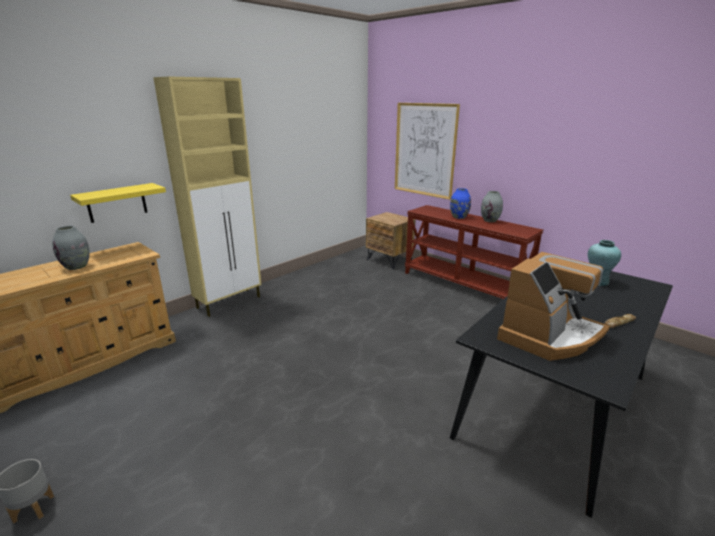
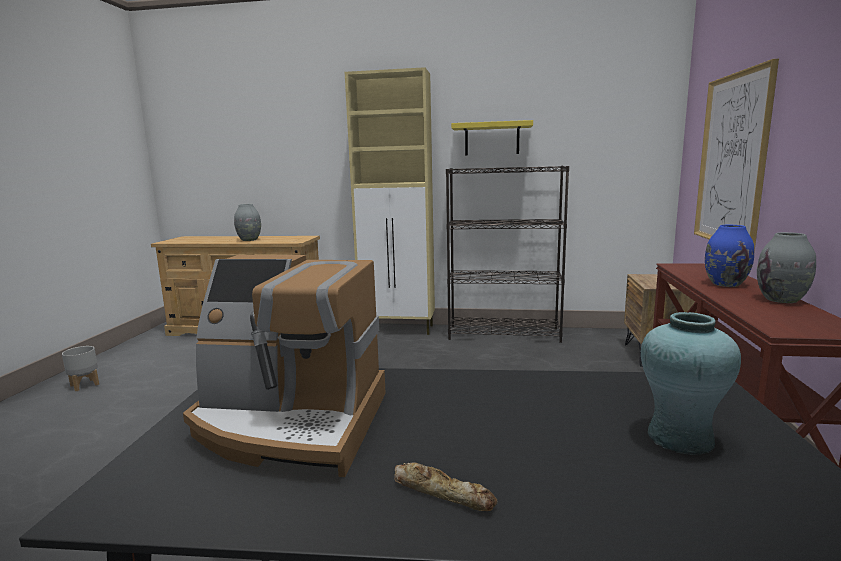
camera: 55 degrees right, 10 degrees down
yellow shelf [70,183,166,223] -> yellow shelf moved to [451,120,533,156]
none -> black bookcase [446,166,569,343]

